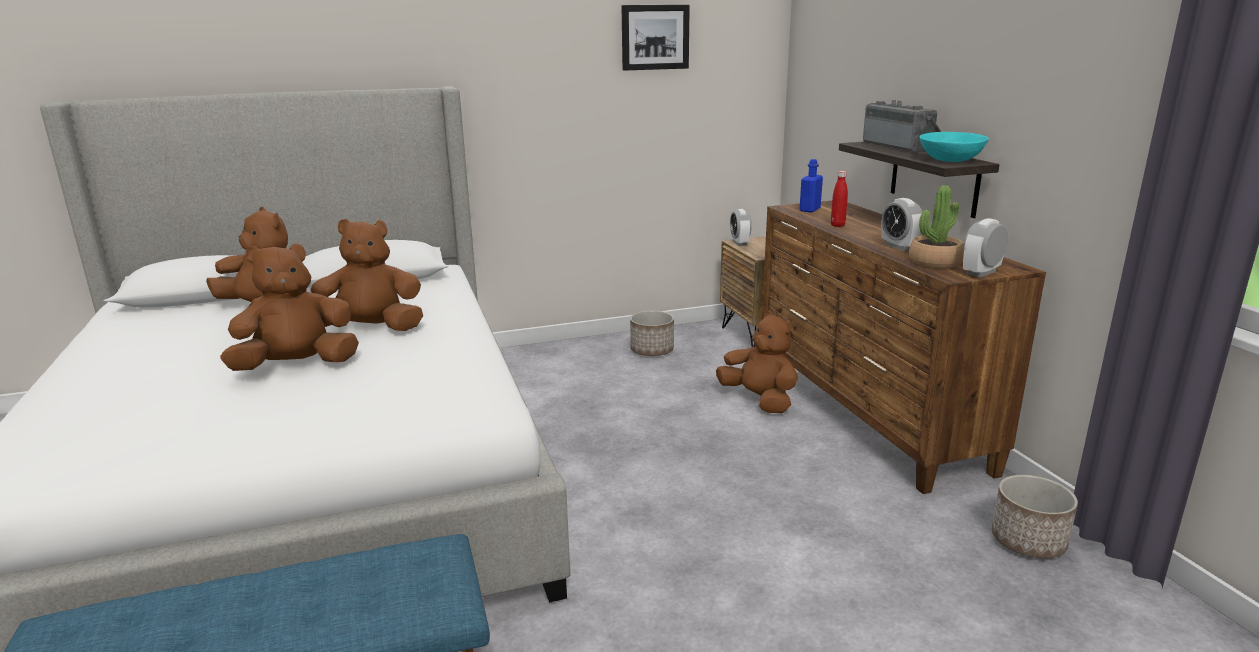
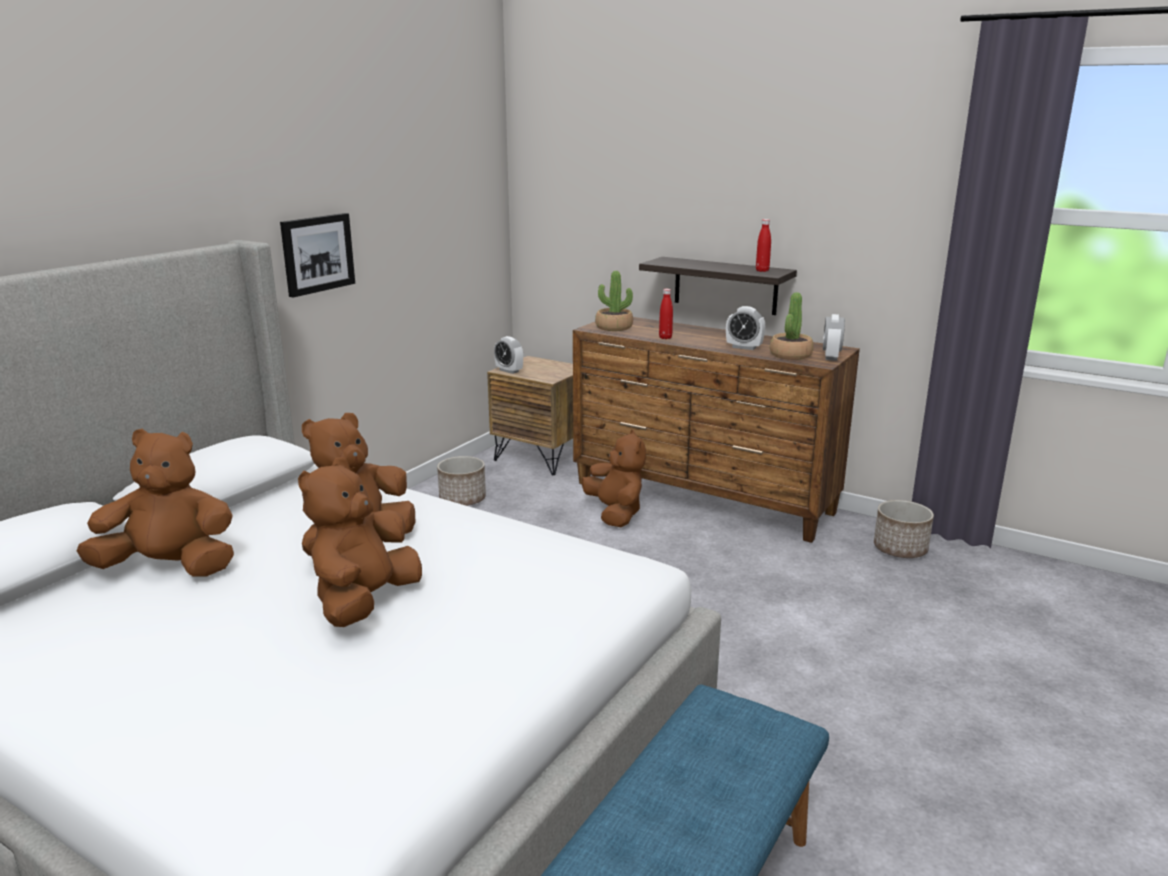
camera: 40 degrees left, 0 degrees up
picture [622,5,690,71] -> picture moved to [280,213,355,298]
brown plush toy [716,311,798,413] -> brown plush toy turned 60 degrees clockwise [582,430,646,527]
blue bottle [800,159,823,212] -> potted plant [595,271,633,331]
radio [863,100,941,153] -> none
turquoise bowl [920,132,989,162] -> red bottle [756,219,771,272]

